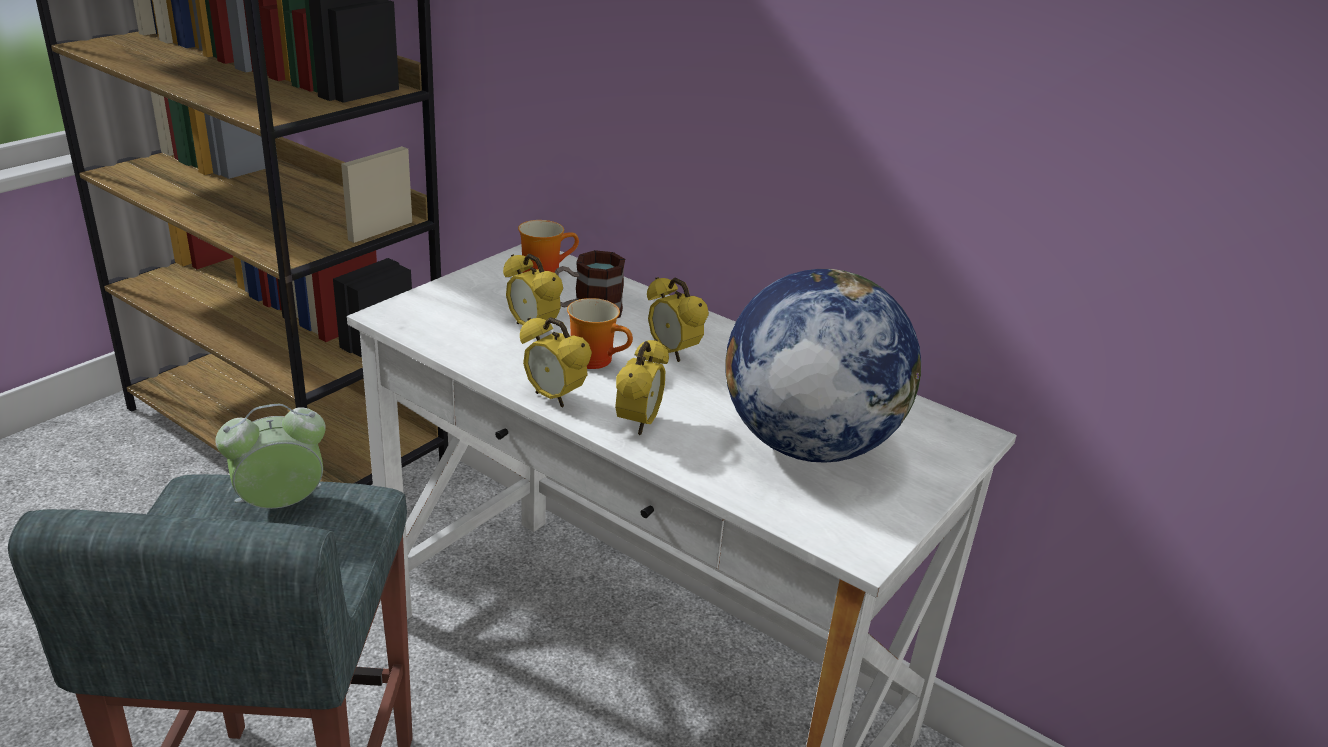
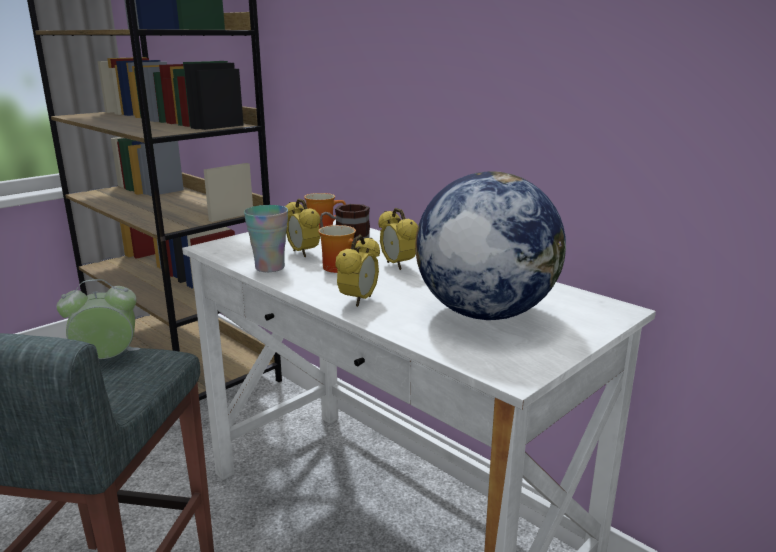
camera: 10 degrees right, 10 degrees down
alarm clock [520,317,592,407] -> none
none -> cup [244,205,288,272]

